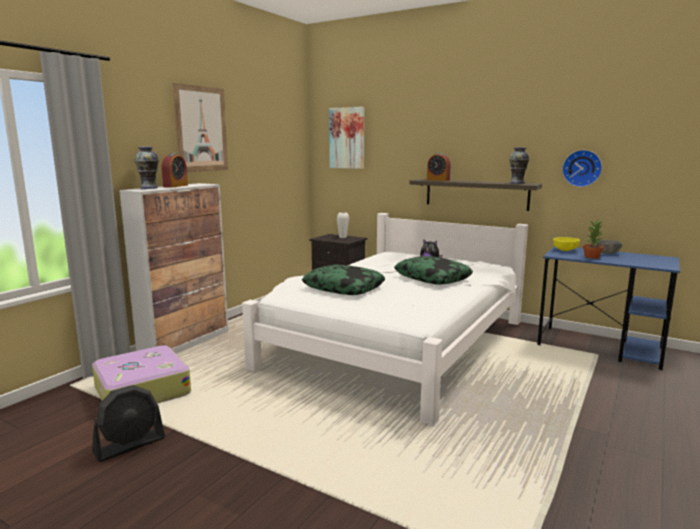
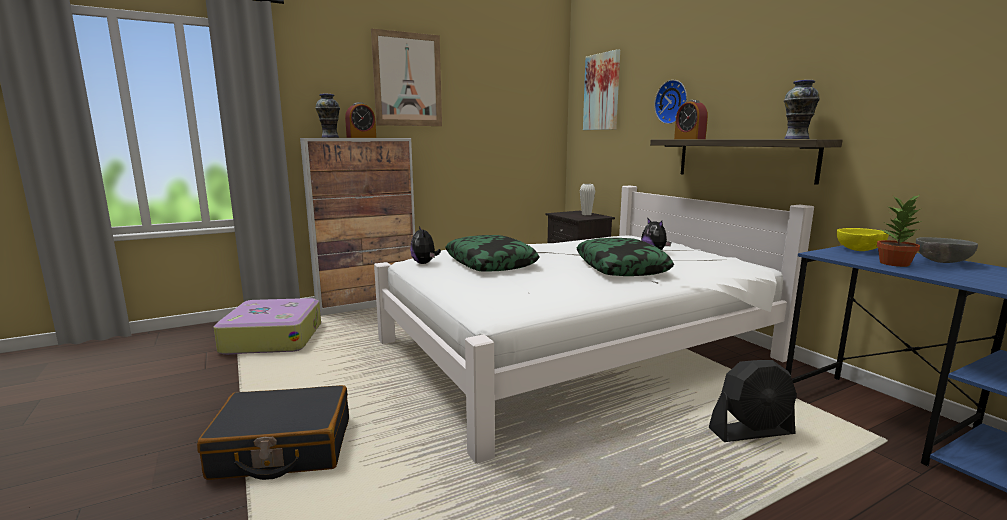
camera: 30 degrees right, 0 degrees up
black fan [92,385,165,462] -> black fan moved to [709,360,797,442]
wall clock [562,150,602,187] -> wall clock moved to [654,80,687,124]
none -> black suitcase [197,385,349,480]
none -> plush toy [410,226,441,264]

